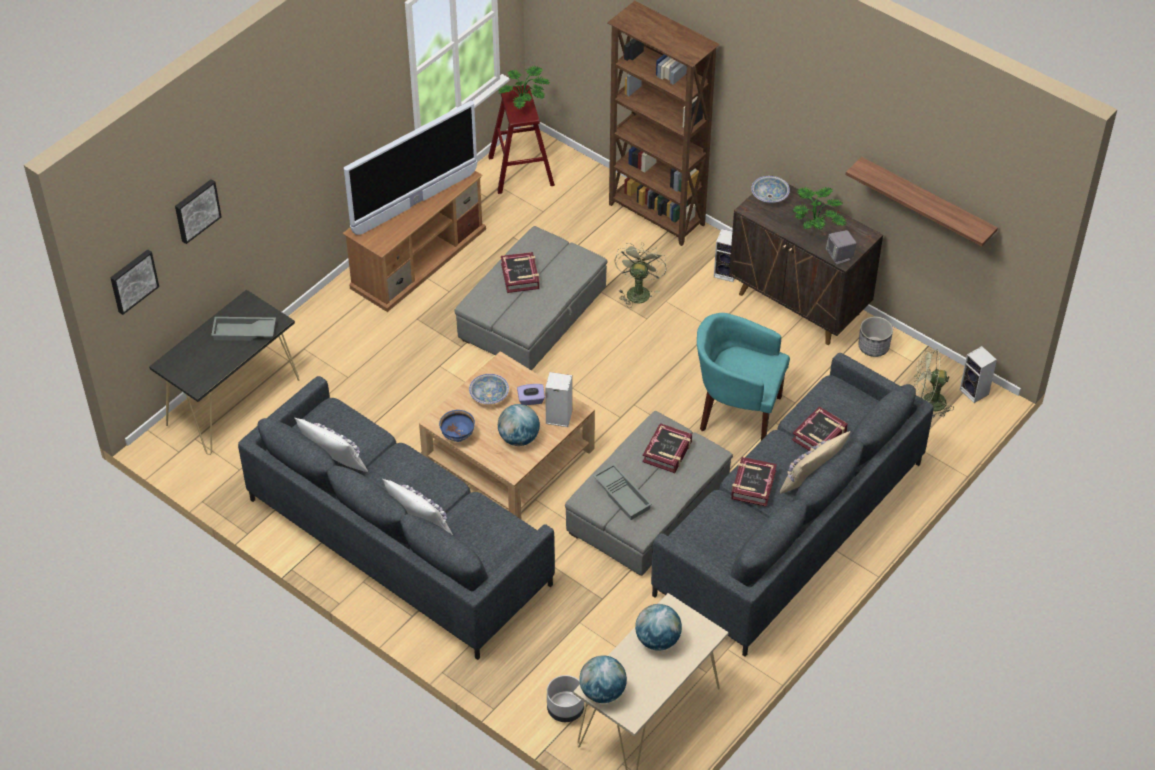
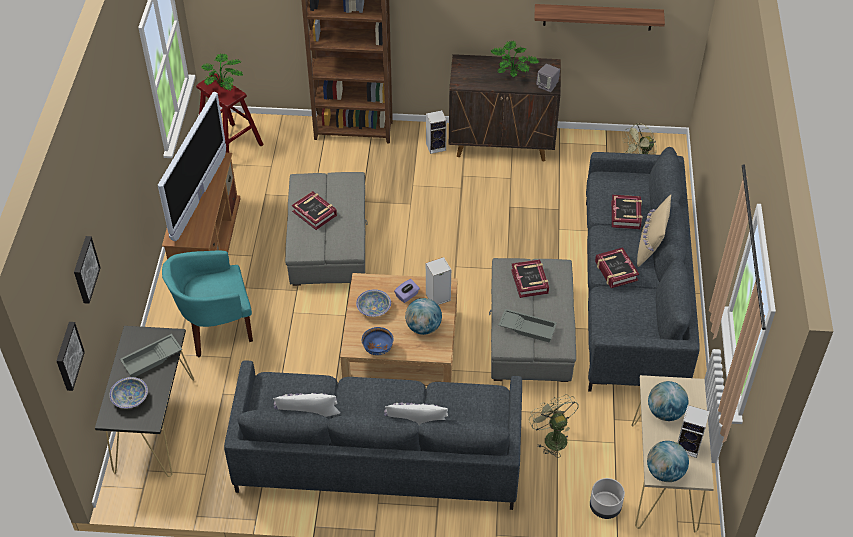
camera: 35 degrees left, 0 degrees up
green fan [615,242,667,308] -> green fan moved to [529,394,579,458]
turquoise armchair [697,313,790,441] -> turquoise armchair moved to [162,251,253,357]
bowl [751,176,790,203] -> bowl moved to [109,377,148,409]
planter [858,317,893,357] -> none
speaker [960,346,997,403] -> speaker moved to [678,405,710,458]

